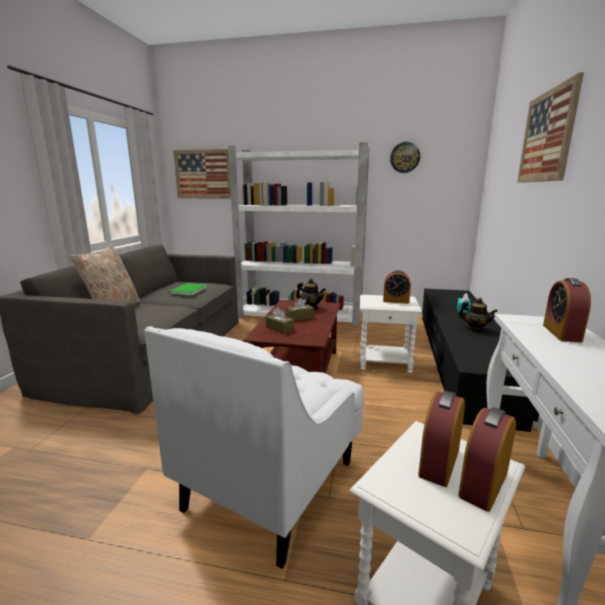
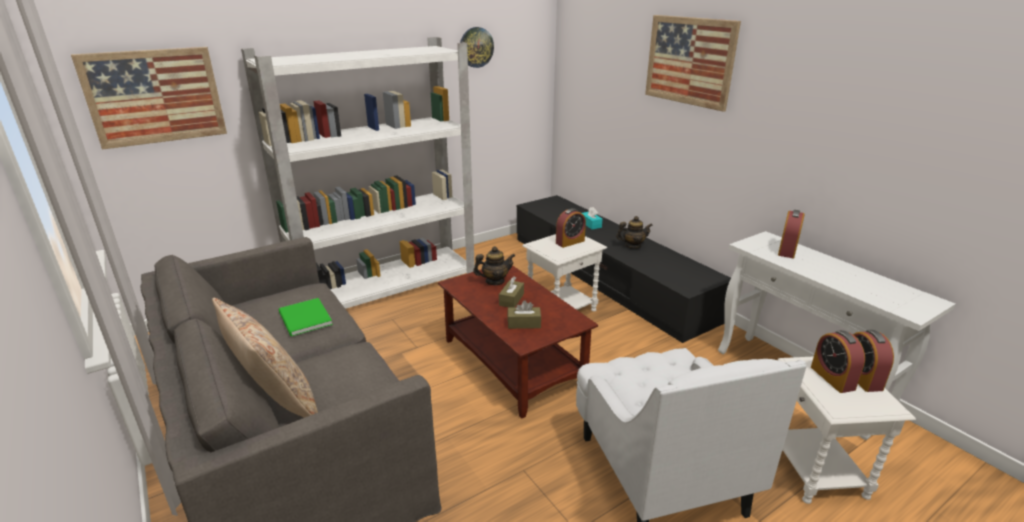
camera: 45 degrees left, 10 degrees up
alarm clock [543,278,591,343] -> alarm clock turned 60 degrees clockwise [778,210,805,258]

